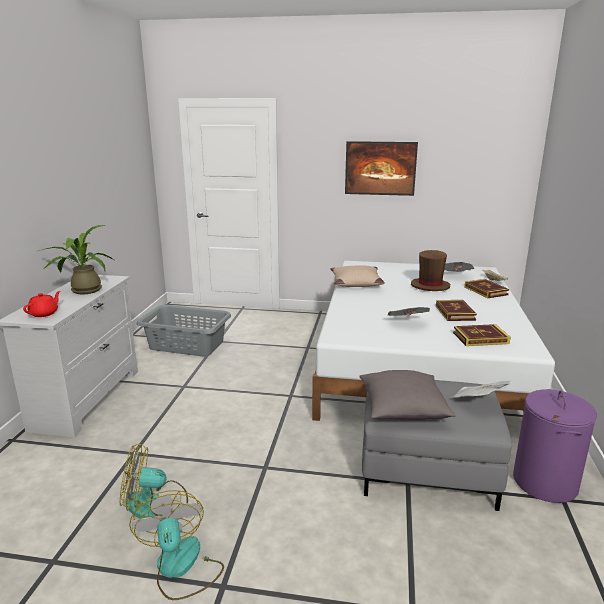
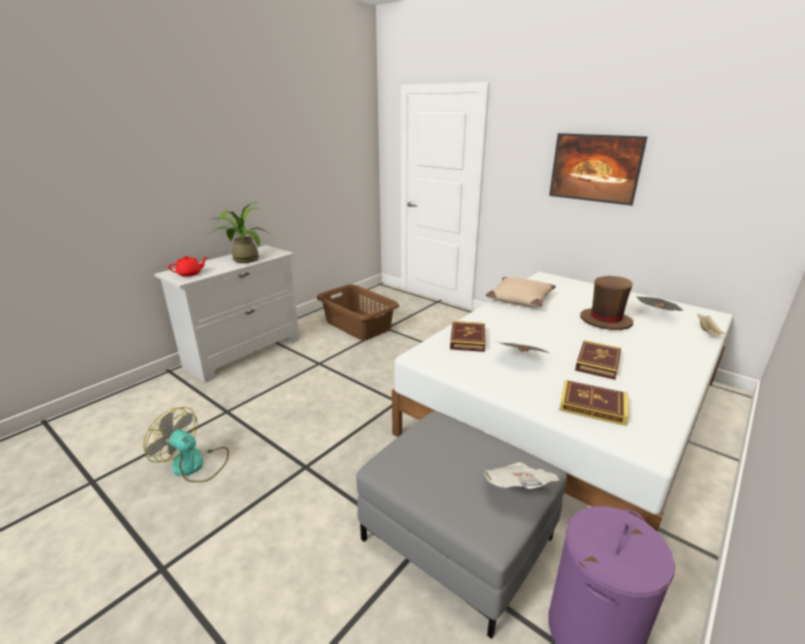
camera: 30 degrees right, 5 degrees up
fan [129,490,224,600] -> none
grey laundry basket [137,305,231,357] -> brown laundry basket [317,284,399,340]
grey pillow [359,370,456,420] -> none
book [464,279,509,298] -> book moved to [450,321,485,352]

